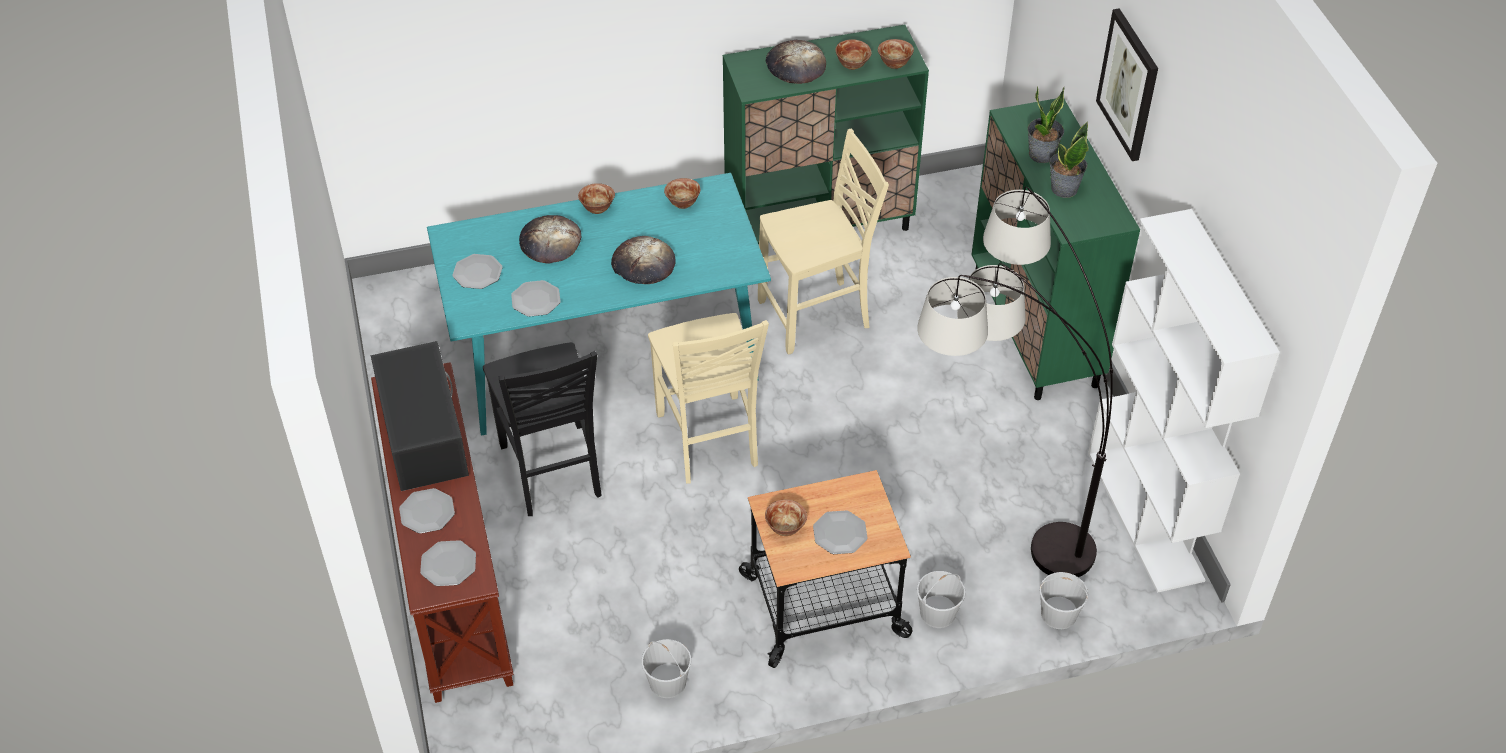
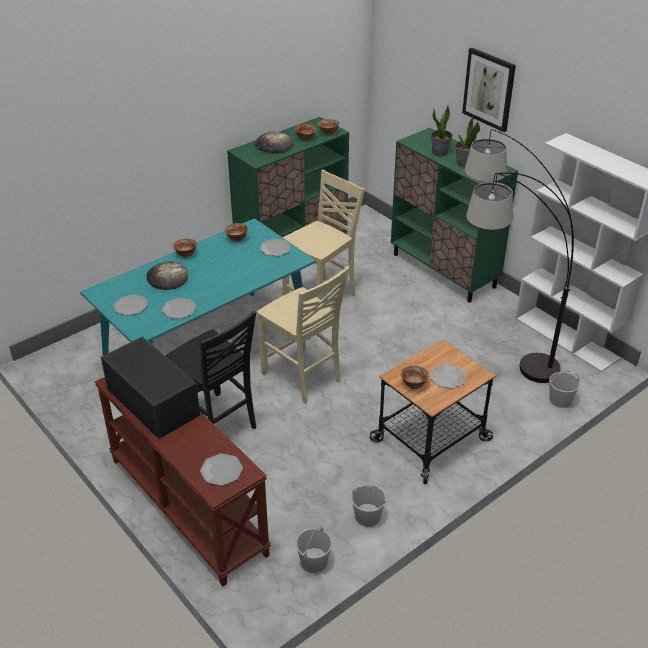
camera: 25 degrees left, 10 degrees down
plate [399,488,455,534] -> plate moved to [260,239,291,256]
bread [611,236,676,284] -> none
white bucket [917,571,965,628] -> white bucket moved to [296,527,332,573]

